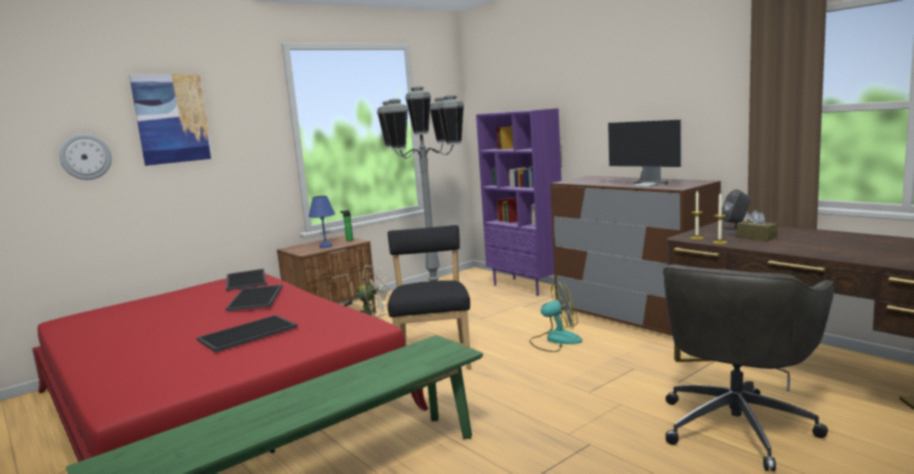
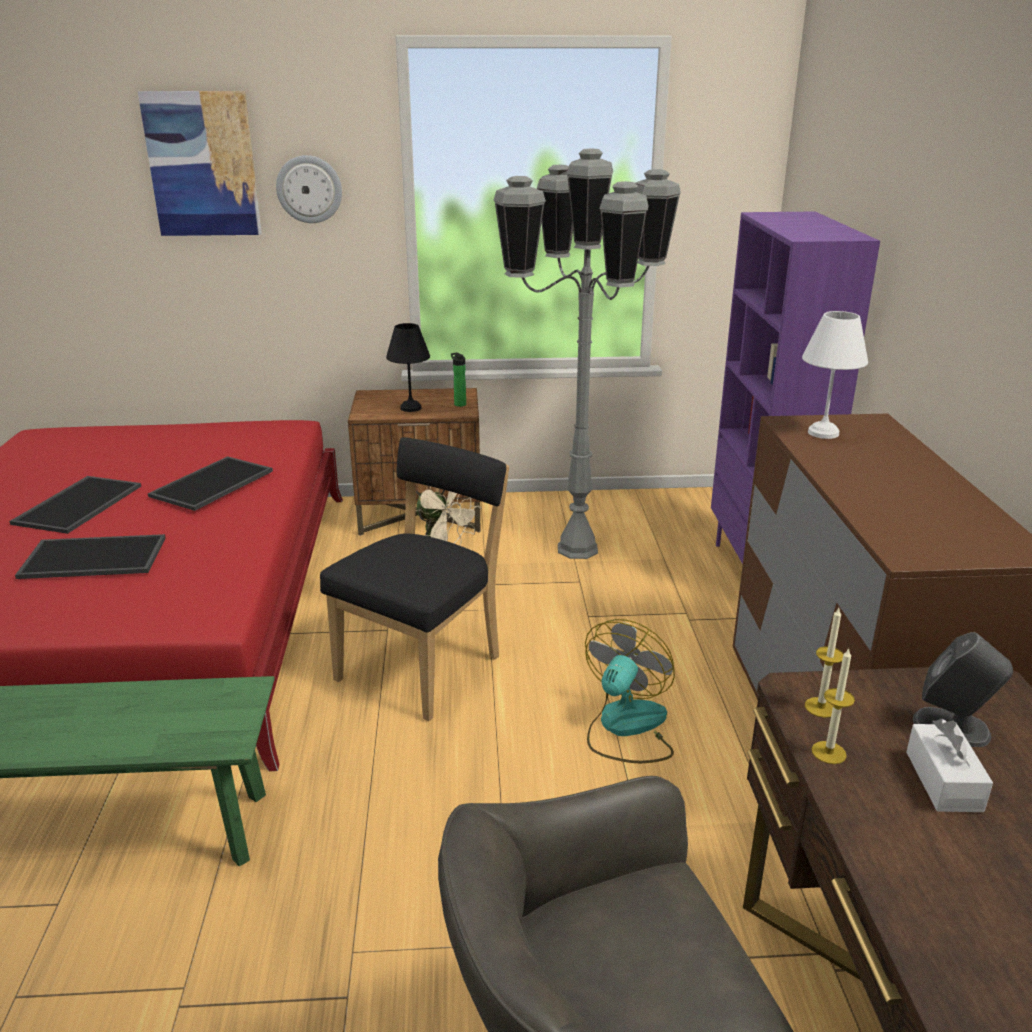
camera: 35 degrees right, 15 degrees up
wall clock [59,134,112,180] -> wall clock moved to [276,155,342,223]
tray [226,269,267,291] -> tray moved to [9,476,141,534]
blue table lamp [309,196,335,248] -> black table lamp [386,323,430,412]
fan [529,281,582,352] -> fan turned 90 degrees counterclockwise [585,619,675,763]
monitor [598,119,682,187] -> none
brown tissue box [737,210,778,241] -> white tissue box [906,719,993,812]
none -> white table lamp [802,311,868,439]

